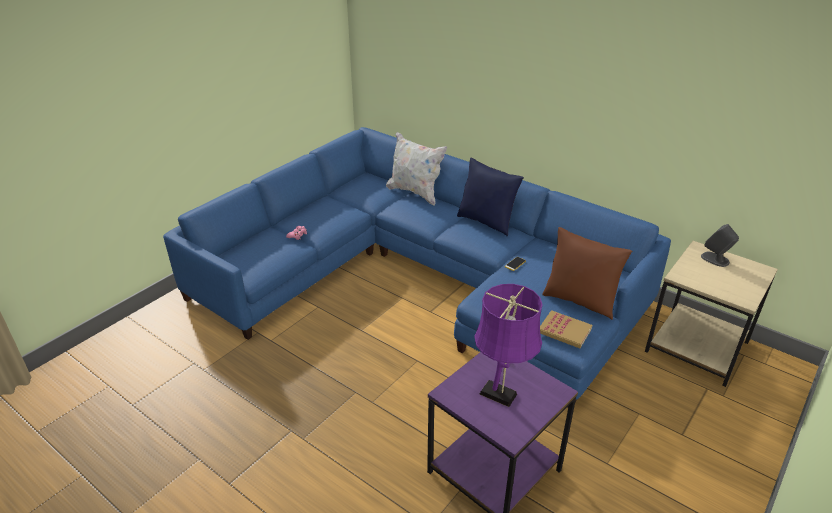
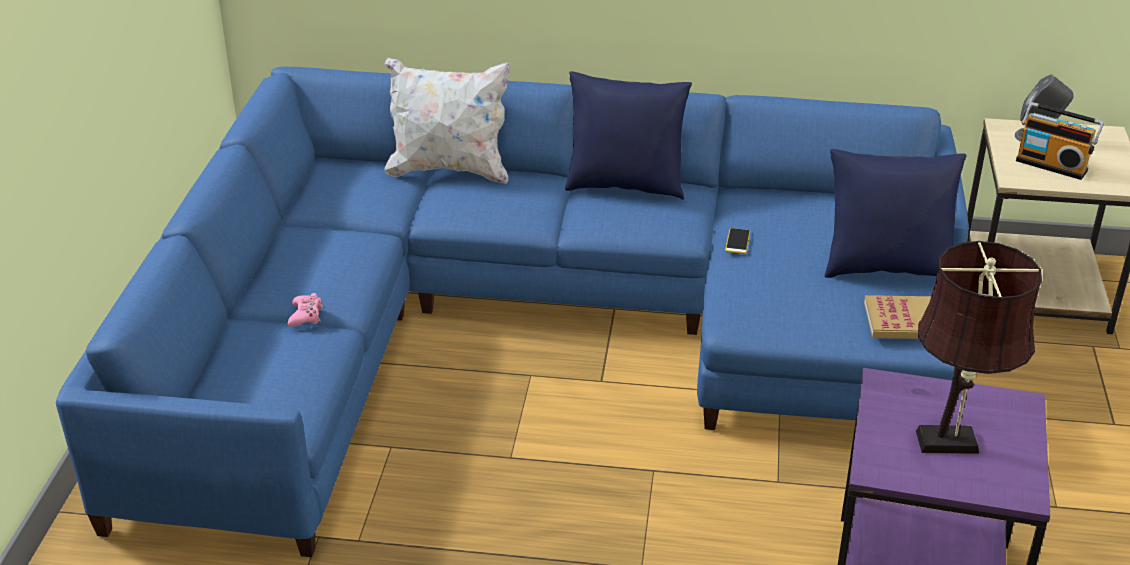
camera: 30 degrees left, 0 degrees up
purple table lamp [474,284,543,407] -> brown table lamp [916,241,1042,454]
brown pillow [542,227,632,320] -> blue pillow [825,149,967,278]
none -> radio [1016,102,1104,180]

